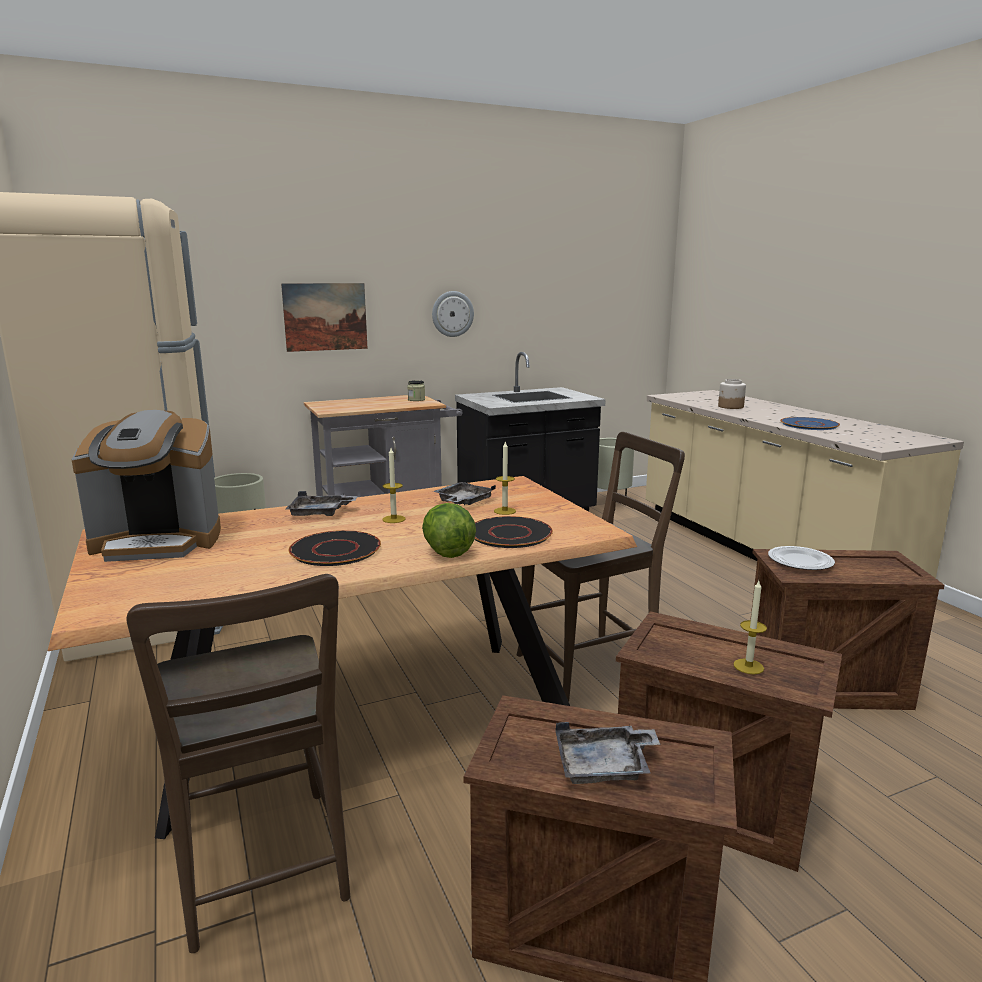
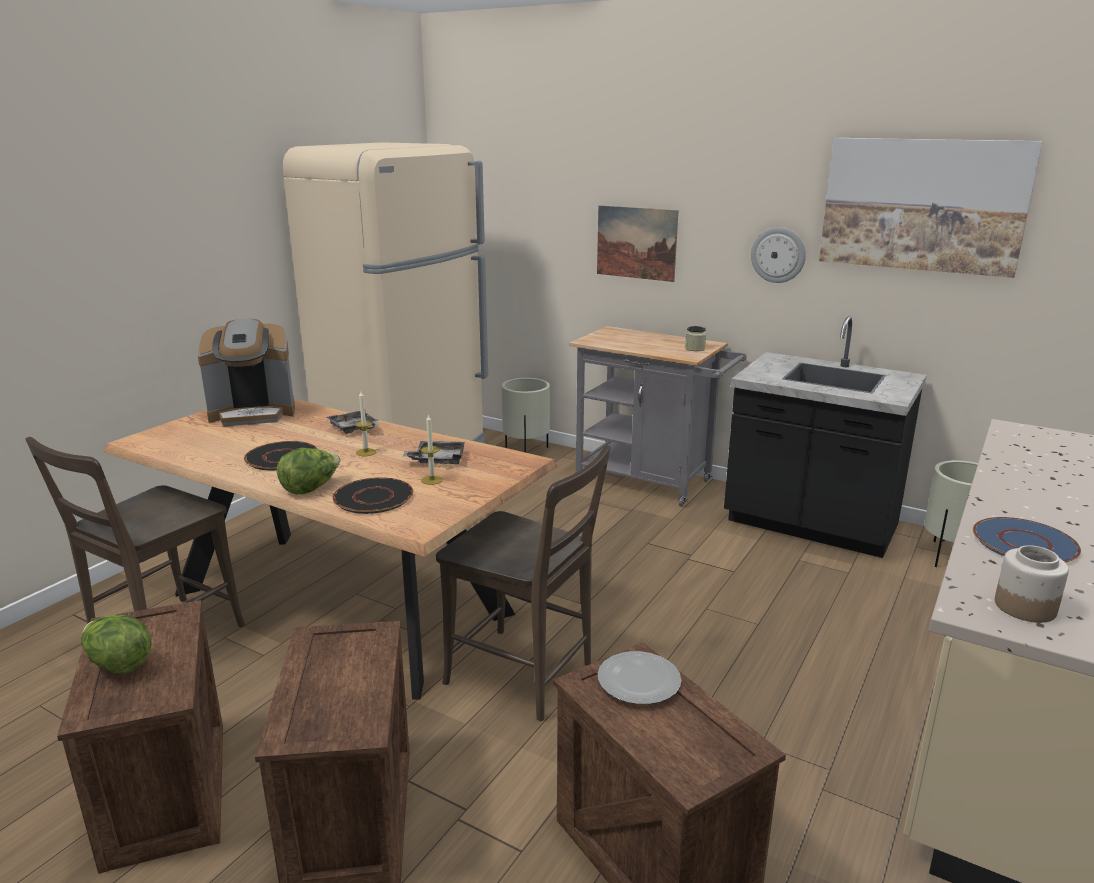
camera: 55 degrees right, 5 degrees up
coffee machine [71,410,221,562] -> coffee machine turned 60 degrees counterclockwise [198,319,295,427]
grey tray [555,722,661,784] -> lettuce [81,615,151,674]
jar [718,379,746,409] -> jar moved to [995,545,1069,623]
candle [733,581,767,674] -> none
none -> picture [819,138,1043,278]

